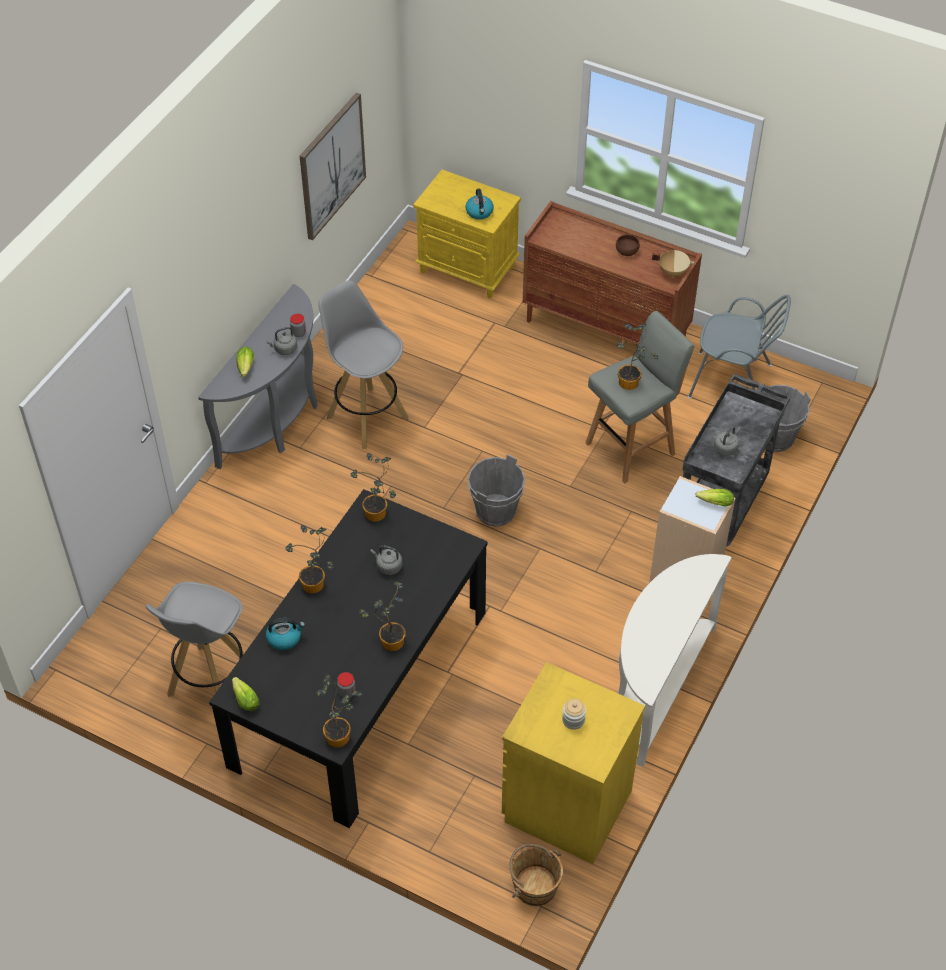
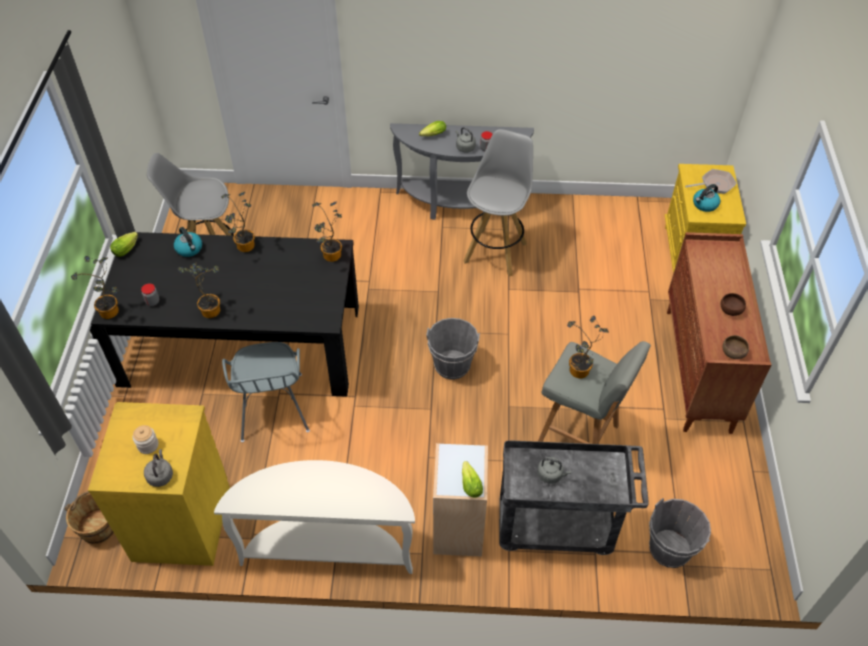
camera: 65 degrees right, 0 degrees up
picture [300,93,366,240] -> none
grey kettle [371,545,402,575] -> grey kettle moved to [144,449,173,487]
beige cooking pot [652,250,695,278] -> brown bowl [723,335,749,359]
grey chair [688,295,791,399] -> grey chair moved to [222,342,310,442]
none -> frying pan [685,169,737,194]

